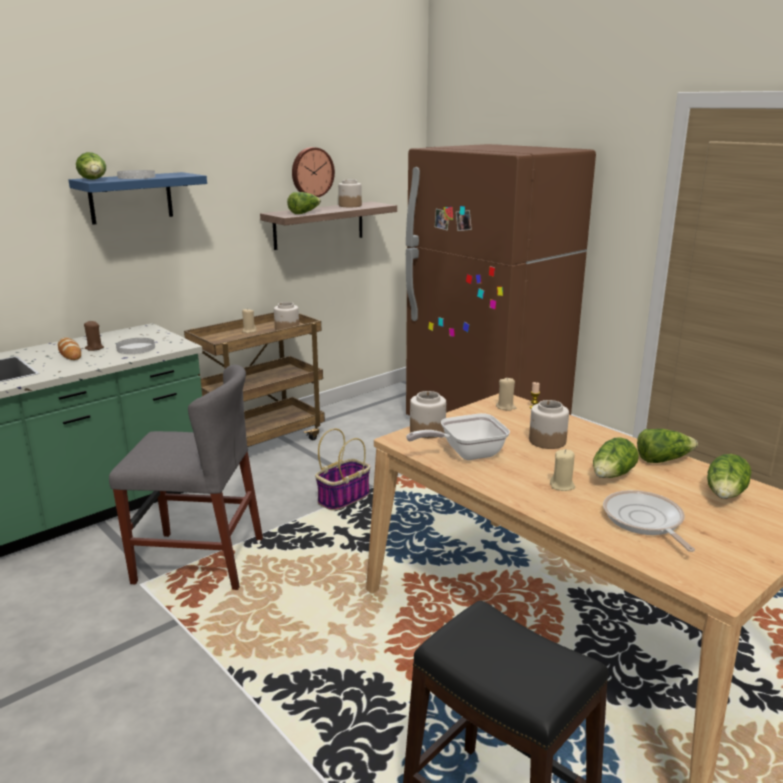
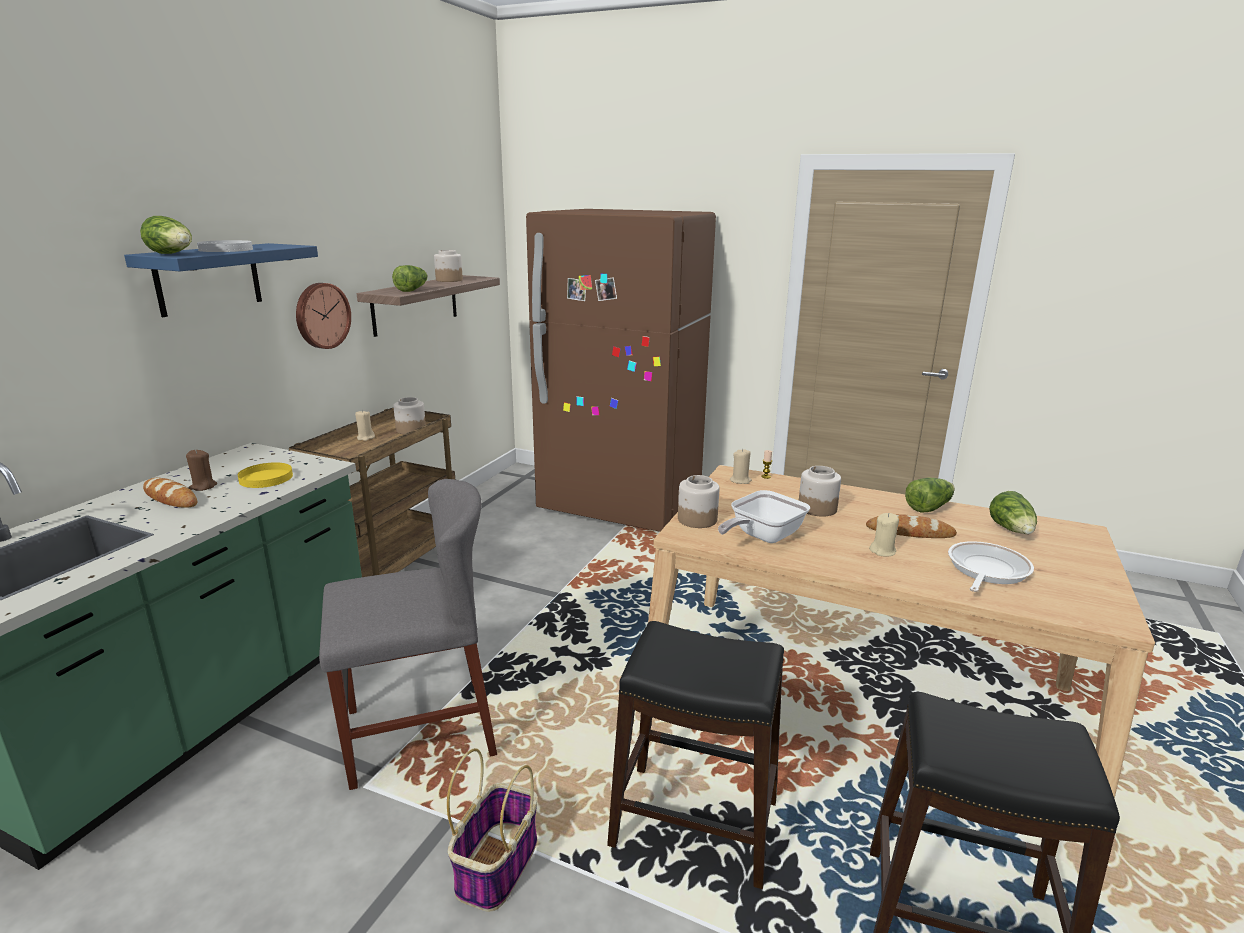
camera: 25 degrees left, 0 degrees up
white plate [116,338,155,354] -> yellow plate [238,463,293,488]
wall clock [292,147,335,197] -> wall clock moved to [296,283,351,349]
basket [315,429,370,510] -> basket moved to [447,748,538,912]
lettuce [593,437,639,478] -> bread [866,514,957,538]
frying pan [603,490,695,552] -> frying pan turned 75 degrees clockwise [948,541,1034,592]
none -> black stool [607,621,784,889]

